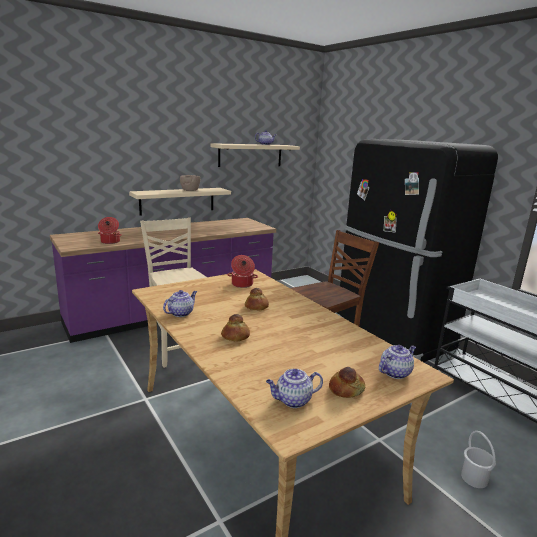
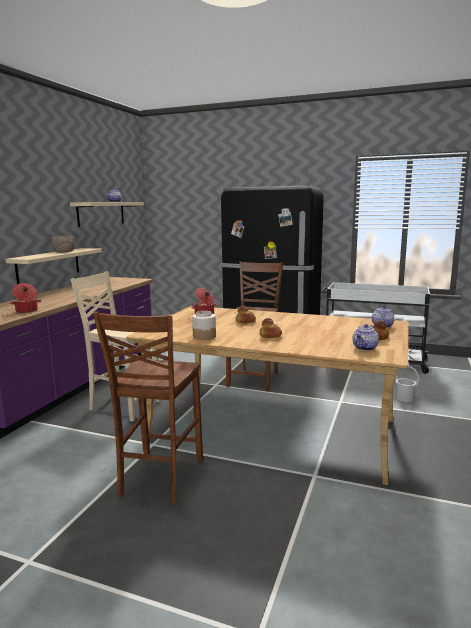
camera: 35 degrees left, 5 degrees down
teapot [163,290,197,317] -> jar [192,311,216,340]
none -> brown chair [93,312,203,504]

